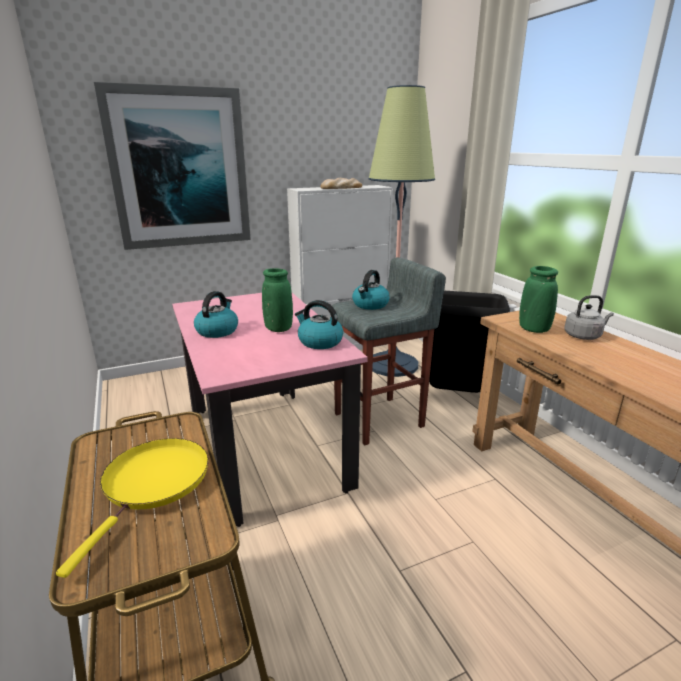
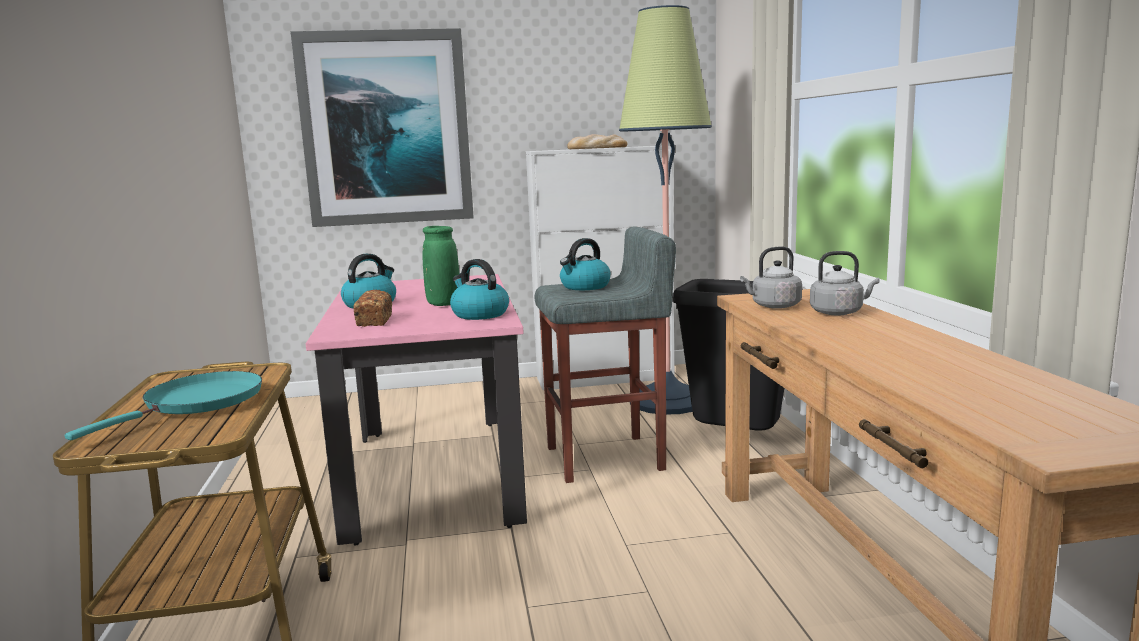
camera: 15 degrees right, 10 degrees down
yellow frying pan [56,438,209,578] -> turquoise frying pan [65,371,262,440]
green vase [519,266,558,333] -> grey kettle [740,246,802,309]
none -> bread [353,290,392,327]

